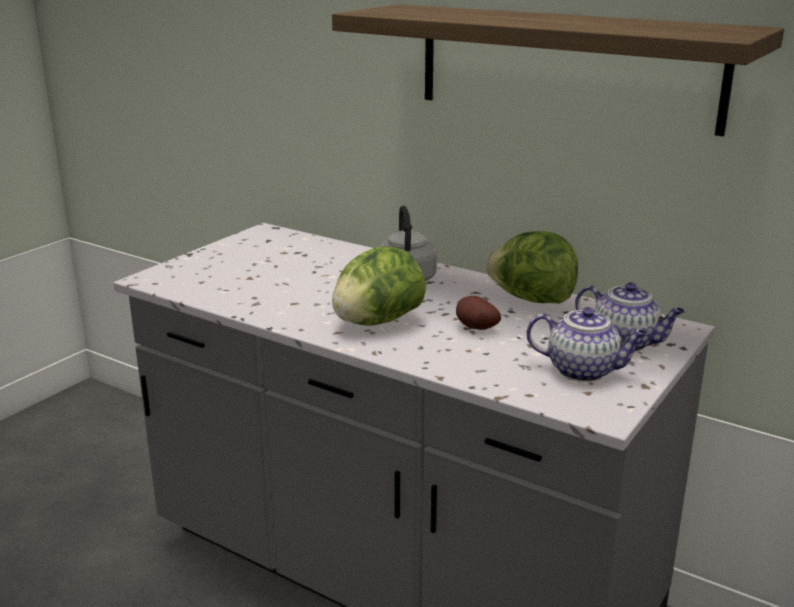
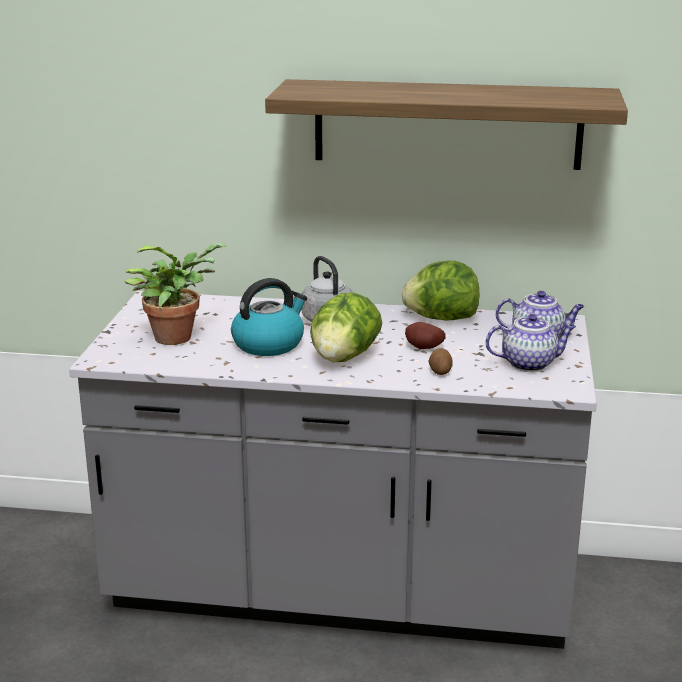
camera: 25 degrees left, 0 degrees up
none -> potted plant [125,243,227,345]
none -> kettle [231,278,307,356]
none -> potato [429,348,453,375]

